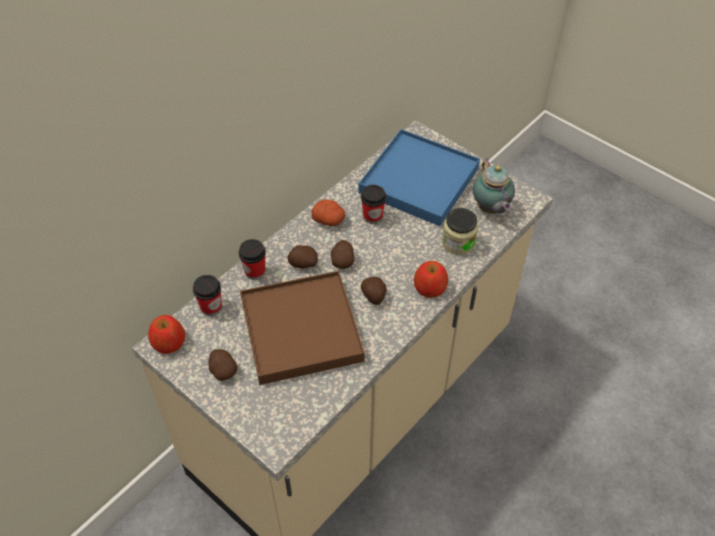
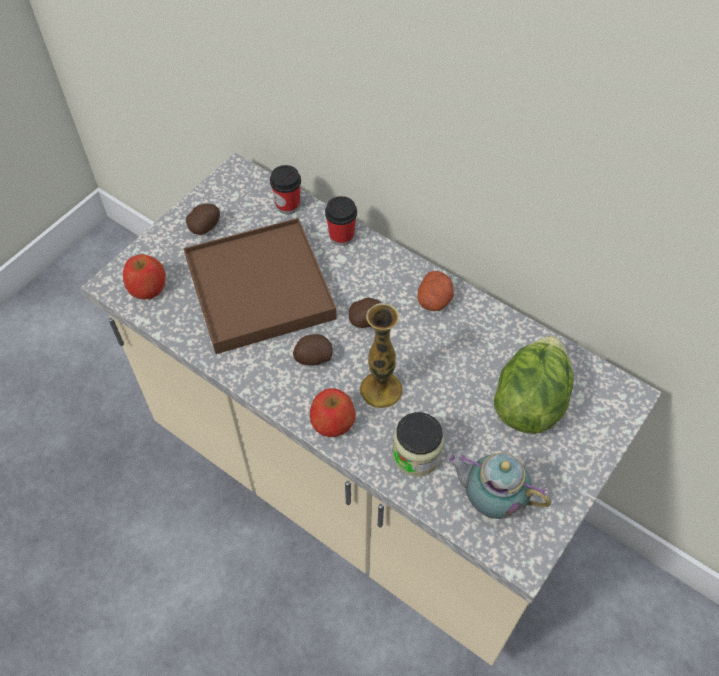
camera: 85 degrees right, 5 degrees up
apple [148,315,185,354] -> apple moved to [123,254,166,300]
potato [287,245,318,269] -> none
blue tray [359,129,480,226] -> lettuce [494,336,573,434]
cup [361,185,386,224] -> none
teapot [473,158,515,214] -> teapot turned 45 degrees clockwise [446,453,551,519]
none -> vase [359,303,403,409]

